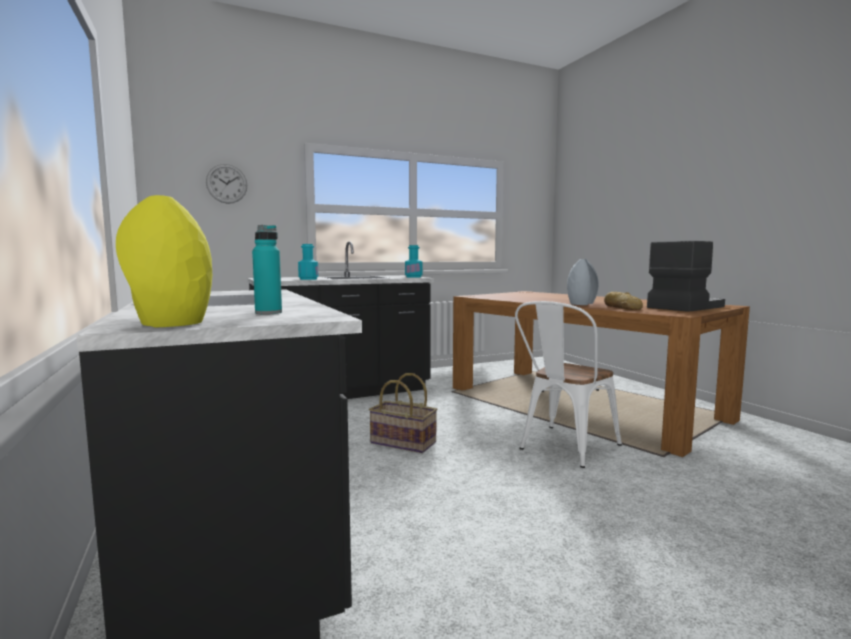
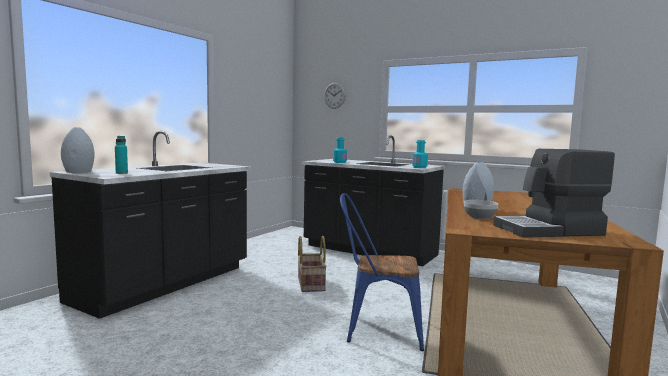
camera: 55 degrees right, 0 degrees up
yellow vase [116,195,212,327] -> grey vase [61,127,95,173]
white chair [515,301,622,468] -> blue chair [340,193,424,351]
bread [604,292,643,310] -> bowl [464,200,498,219]
coffee machine [647,241,725,312] -> coffee machine turned 150 degrees clockwise [493,149,615,238]

